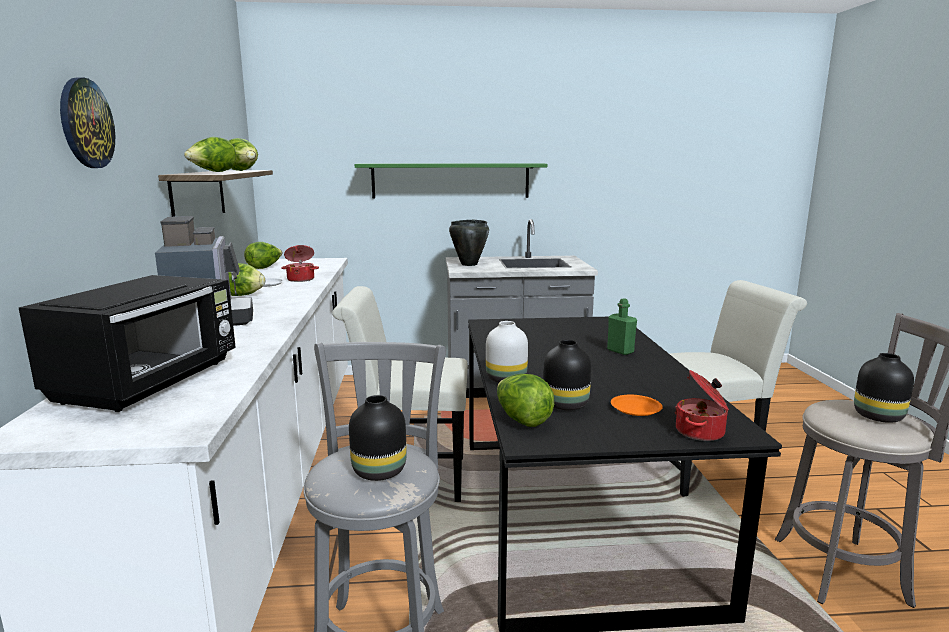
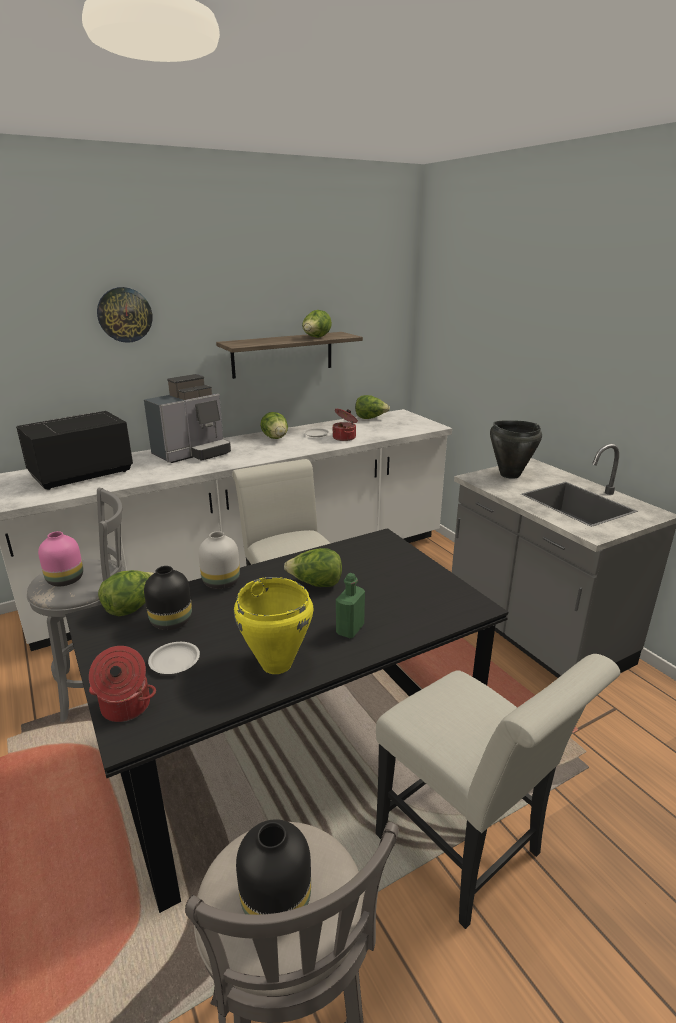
camera: 65 degrees right, 10 degrees up
black microwave [19,275,235,412] -> black microwave turned 150 degrees clockwise [16,411,133,490]
lettuce [184,137,236,172] -> lettuce moved to [284,548,342,587]
black vase [349,395,407,481] -> pink vase [38,531,83,586]
green shelf [355,163,547,199] -> none
orange plate [611,395,663,416] -> white plate [148,642,200,674]
none -> yellow cooking pot [234,577,313,674]

